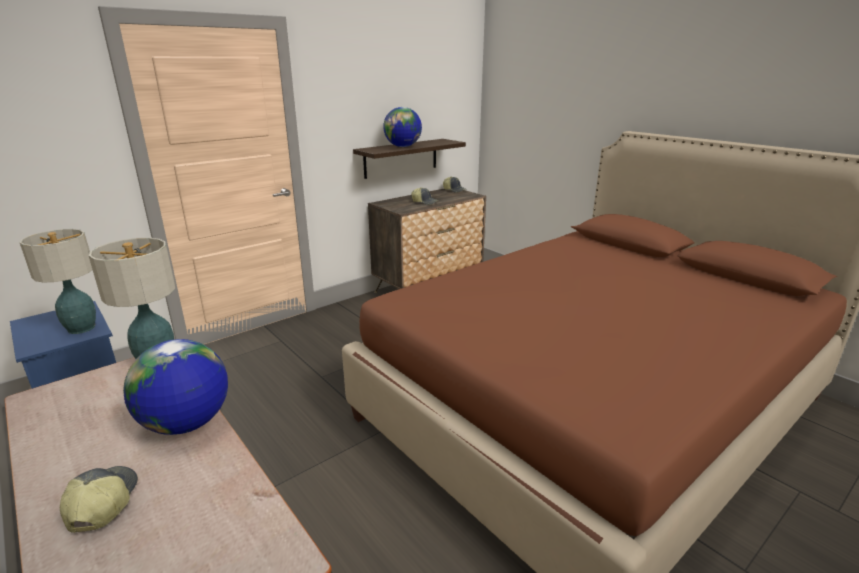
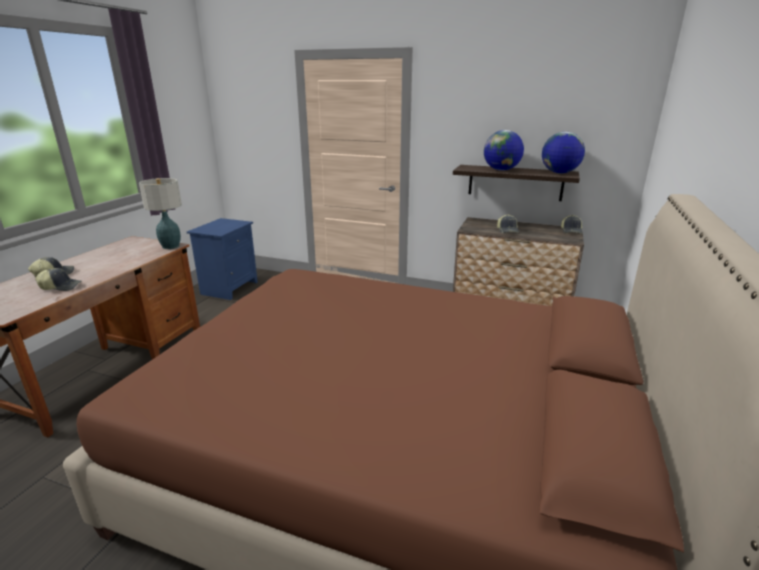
camera: 60 degrees right, 0 degrees up
table lamp [20,229,96,334] -> none
globe [123,339,228,435] -> globe moved to [542,132,585,174]
none -> cap [35,268,82,291]

